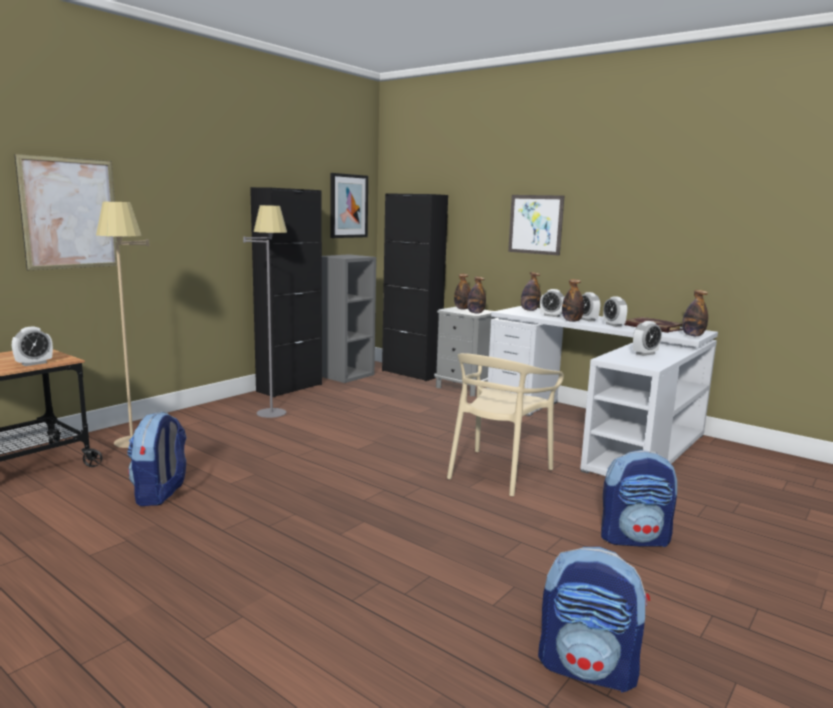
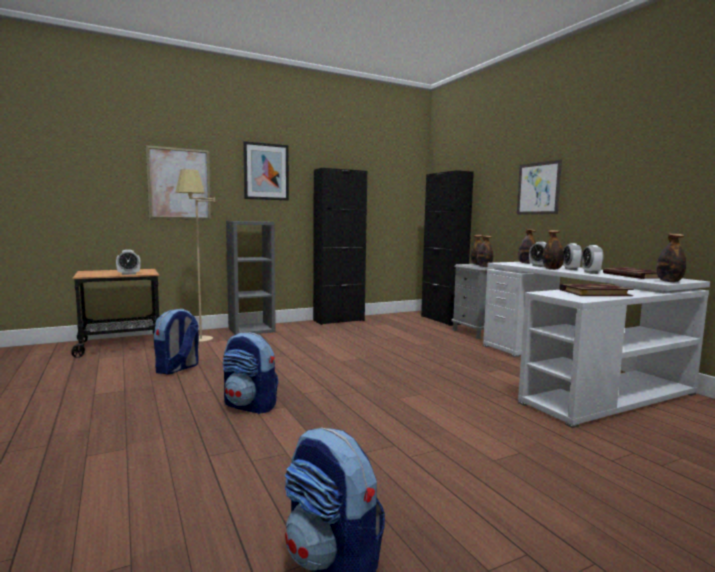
camera: 25 degrees right, 5 degrees down
grey floor lamp [243,205,287,418] -> none
grey bookcase [322,254,376,383] -> grey bookcase moved to [226,221,276,335]
picture [331,173,368,238] -> picture moved to [243,141,289,201]
beige chair [447,353,564,497] -> none
backpack [601,450,677,547] -> backpack moved to [223,332,278,414]
alarm clock [633,321,662,356] -> book [560,284,634,296]

